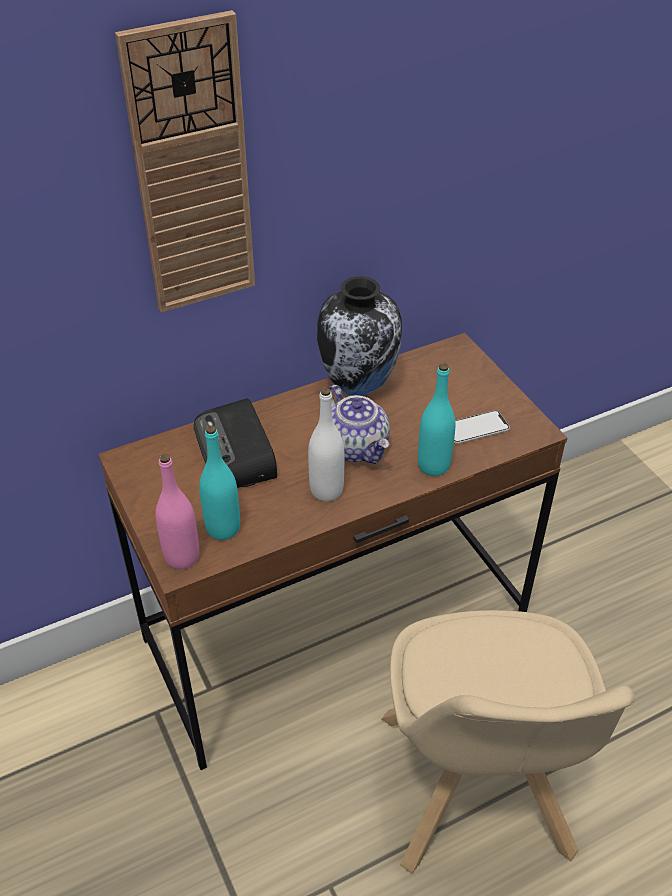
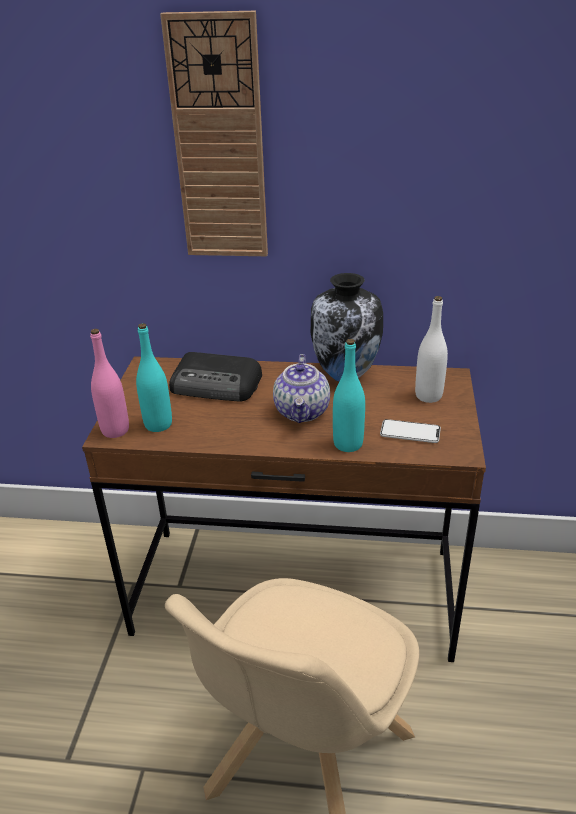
camera: 35 degrees right, 10 degrees down
radio [194,398,277,488] -> radio turned 90 degrees counterclockwise [169,352,262,402]
white bottle [308,388,345,501] -> white bottle moved to [415,296,448,403]

